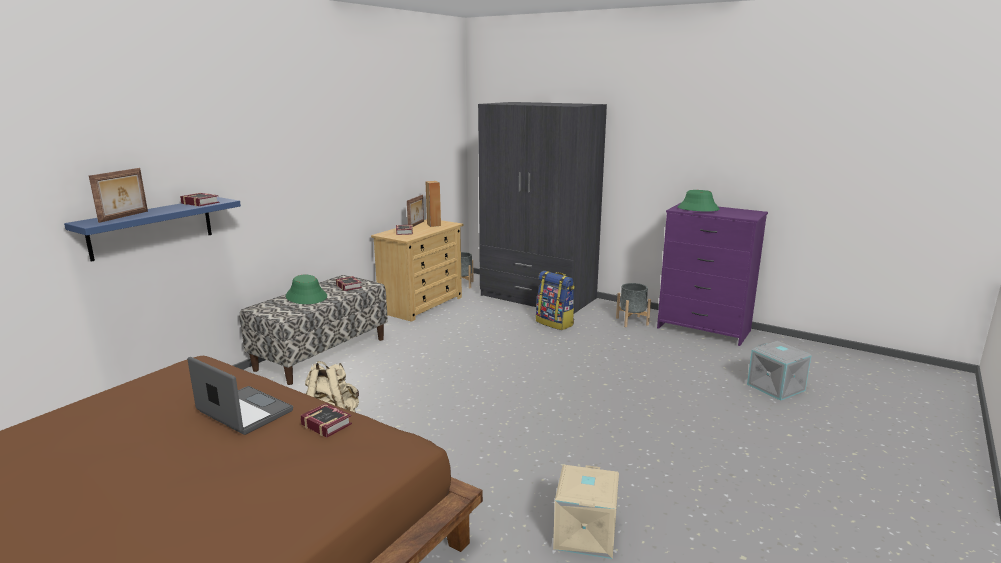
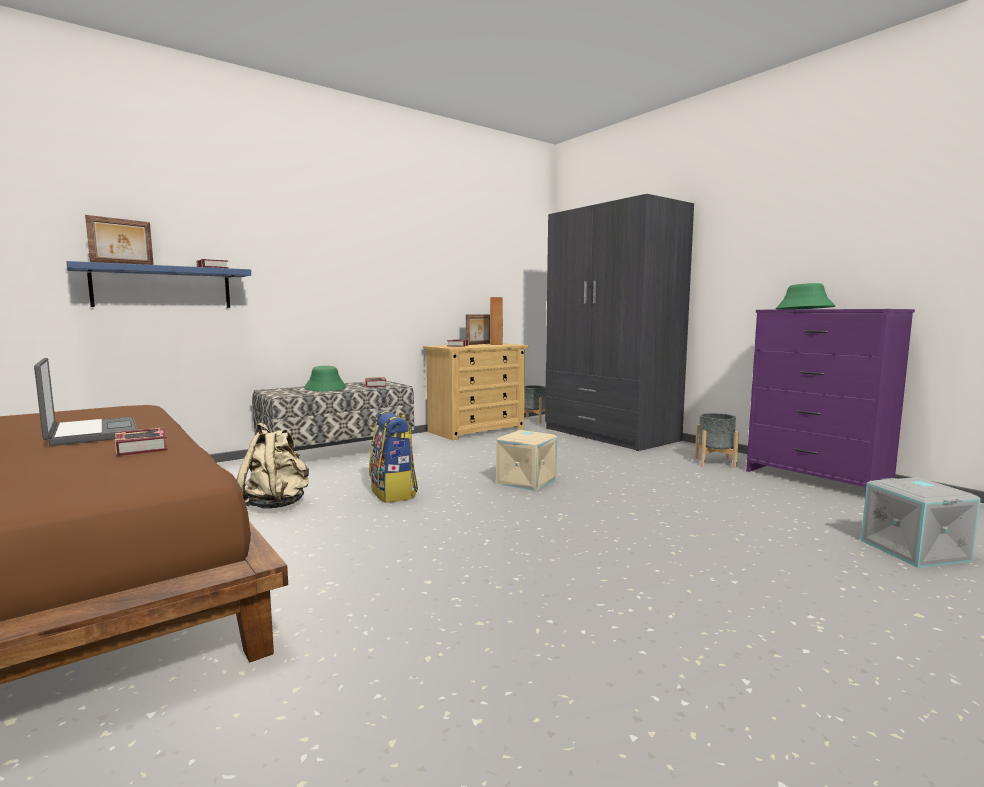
camera: 20 degrees right, 10 degrees down
backpack [536,271,575,330] -> backpack moved to [369,410,418,503]
beige storage box [553,465,619,559] -> beige storage box moved to [496,430,557,491]

